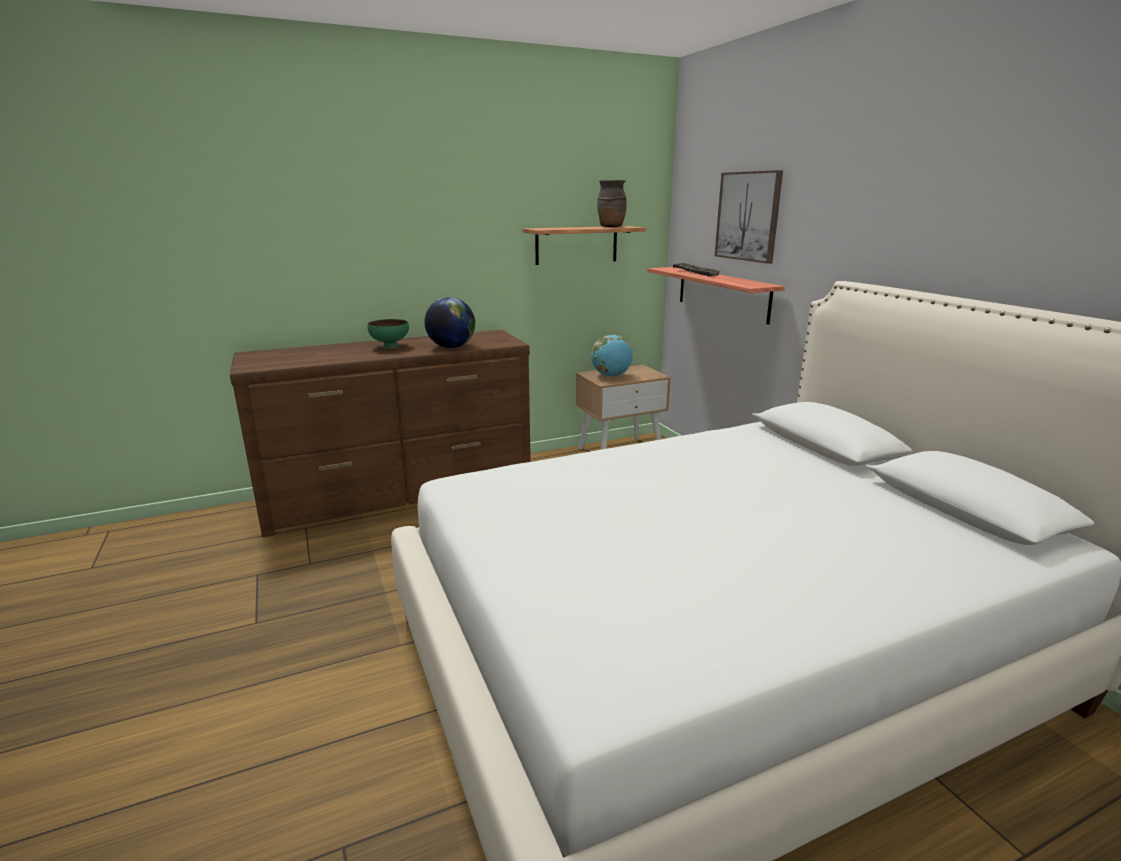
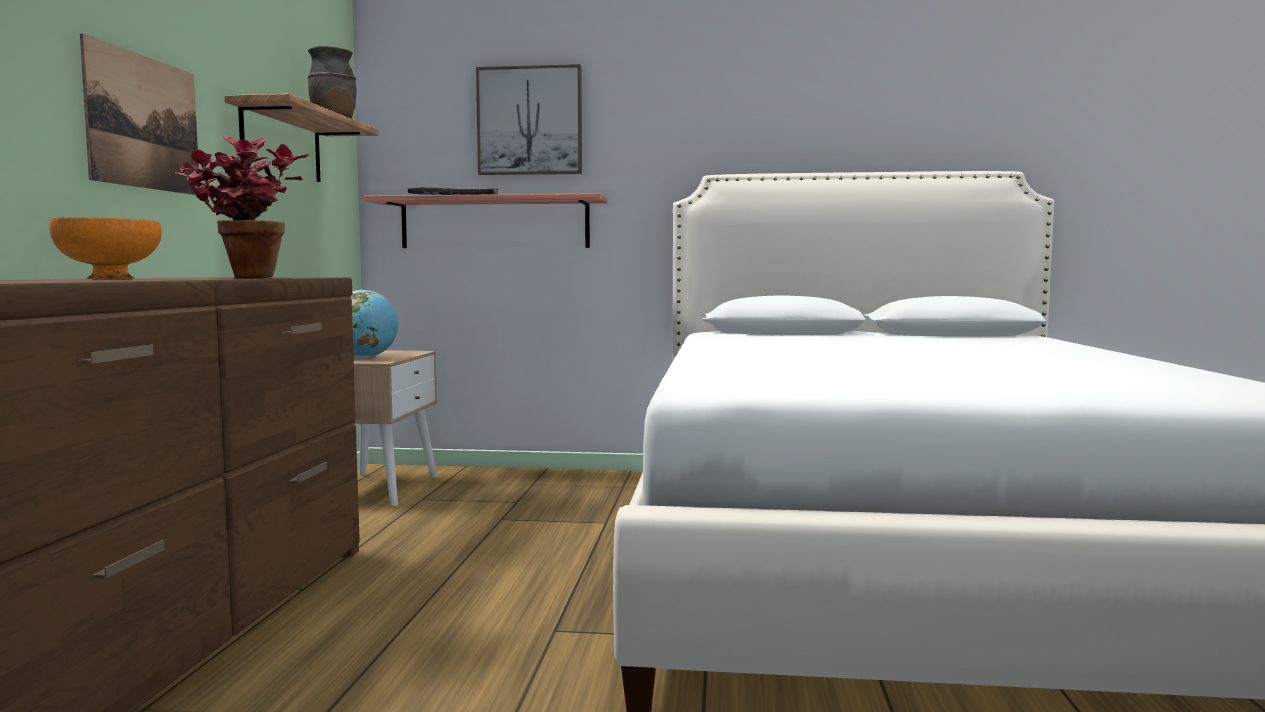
camera: 60 degrees left, 15 degrees down
green bowl [367,319,409,349] -> orange bowl [49,217,162,279]
globe [424,297,475,348] -> potted plant [175,135,309,278]
none -> picture [80,34,199,195]

